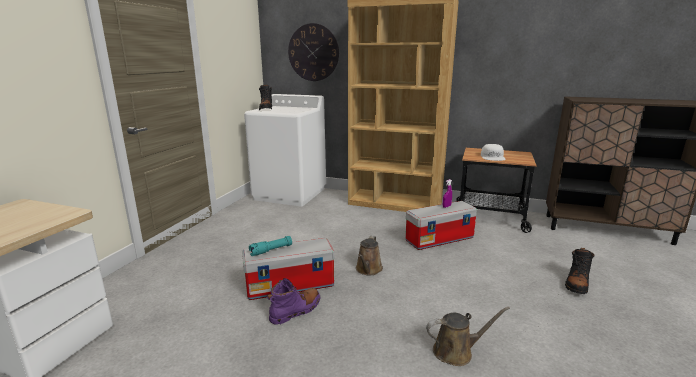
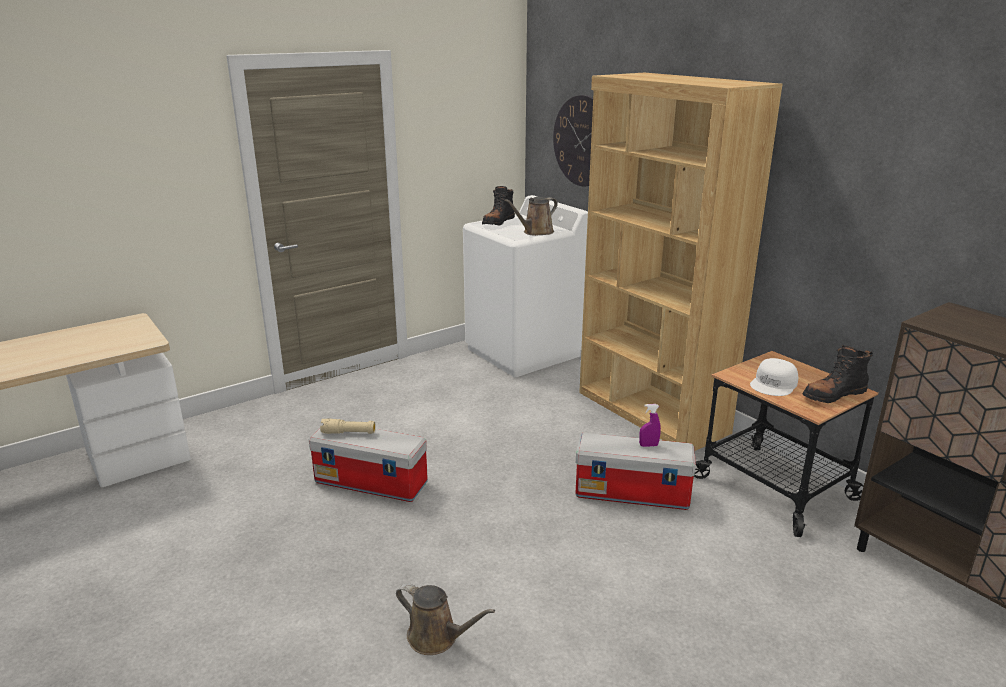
camera: 35 degrees right, 5 degrees up
turquoise flashlight [249,236,292,256] -> beige flashlight [320,418,376,434]
purple boot [266,278,320,325] -> none
brown watering can [356,236,383,275] -> brown watering can moved to [505,197,558,236]
black boot [565,248,595,294] -> black boot moved to [803,345,873,403]

